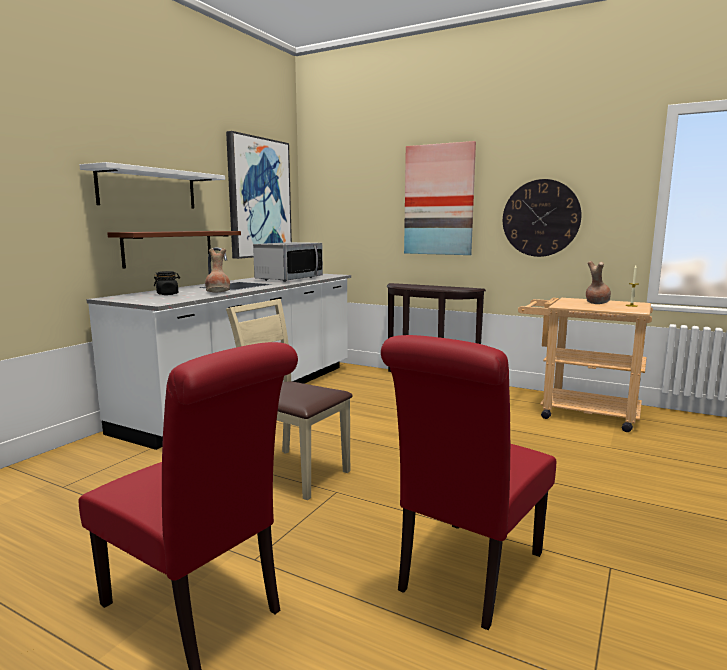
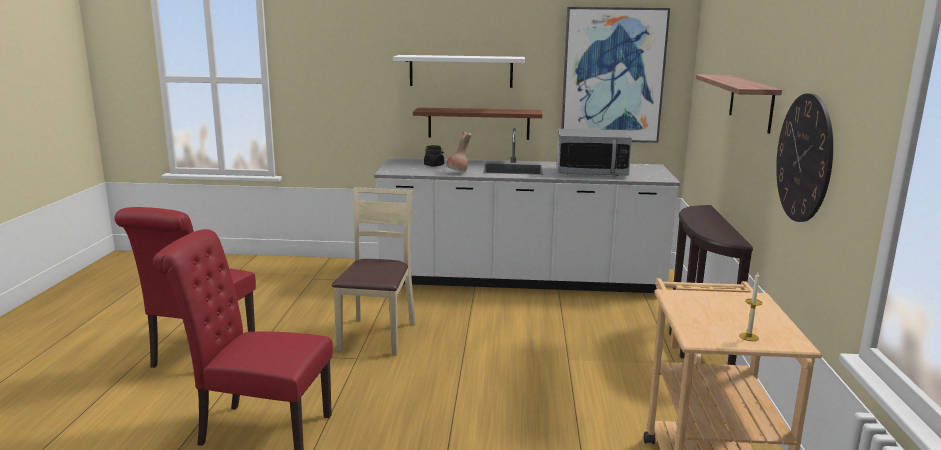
camera: 65 degrees right, 5 degrees up
picture [404,141,476,255] -> shelf [696,74,782,134]
brown vase [586,261,611,304] -> none

